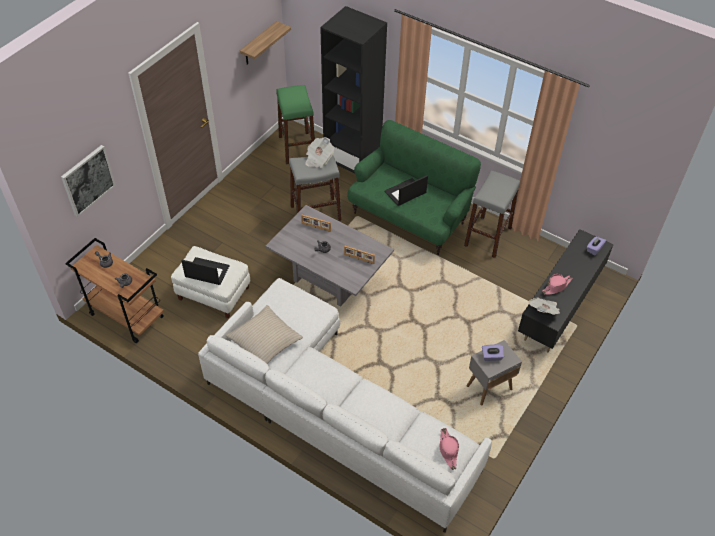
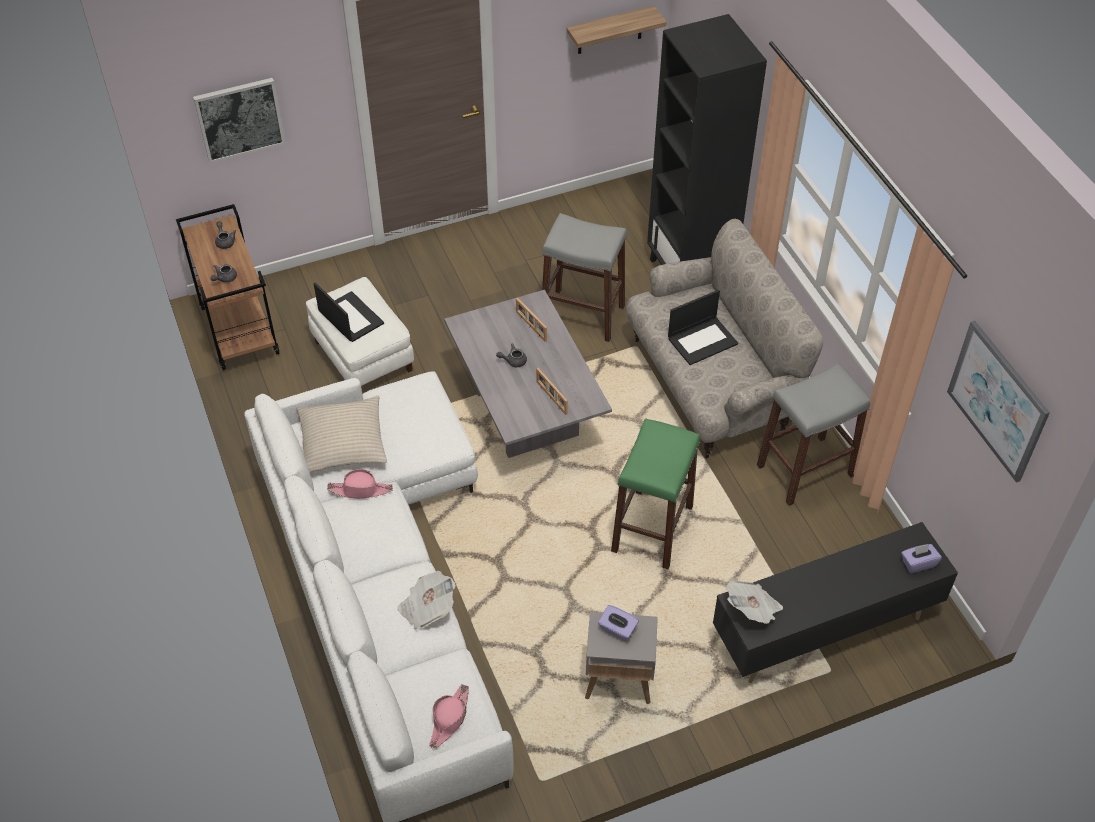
camera: 35 degrees right, 0 degrees up
green stool [276,85,315,164] -> green stool moved to [611,418,700,569]
newspaper [305,137,334,168] -> newspaper moved to [398,571,456,630]
green sofa [347,120,481,255] -> beige sofa [626,219,823,458]
laptop [384,175,428,206] -> laptop turned 150 degrees clockwise [668,290,738,365]
pink hat [542,274,573,295] -> pink hat moved to [327,469,393,499]
none -> picture [947,321,1050,483]

